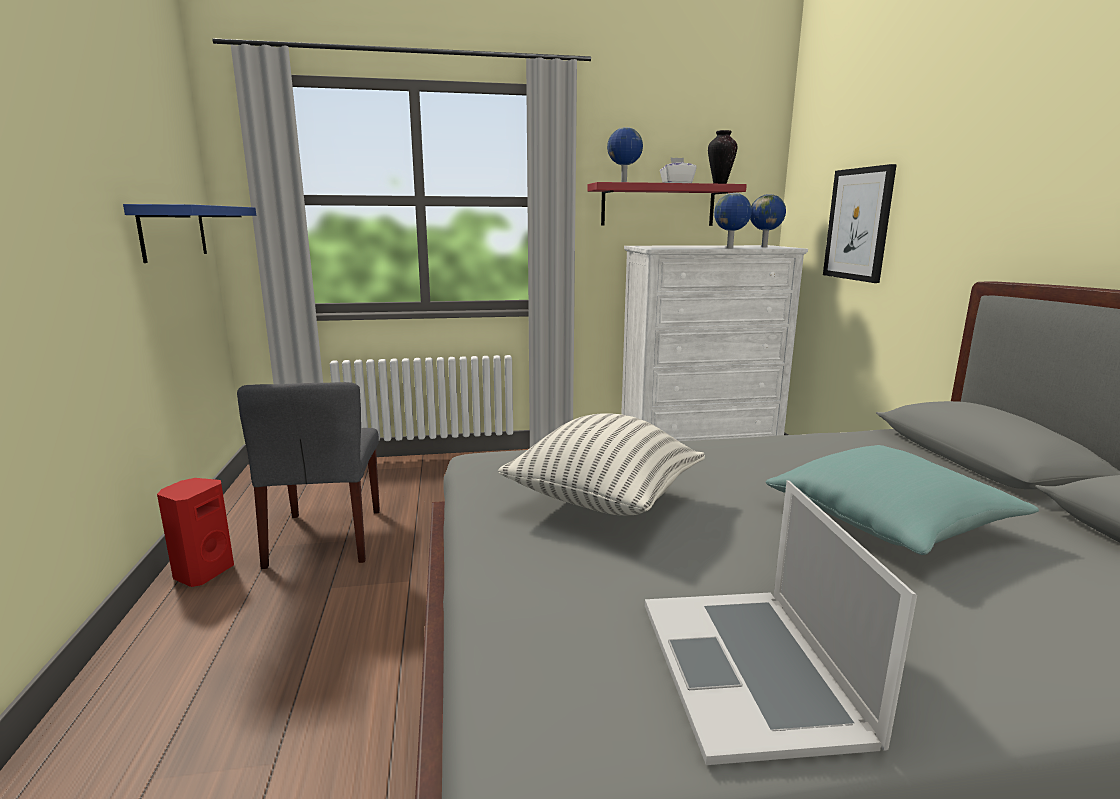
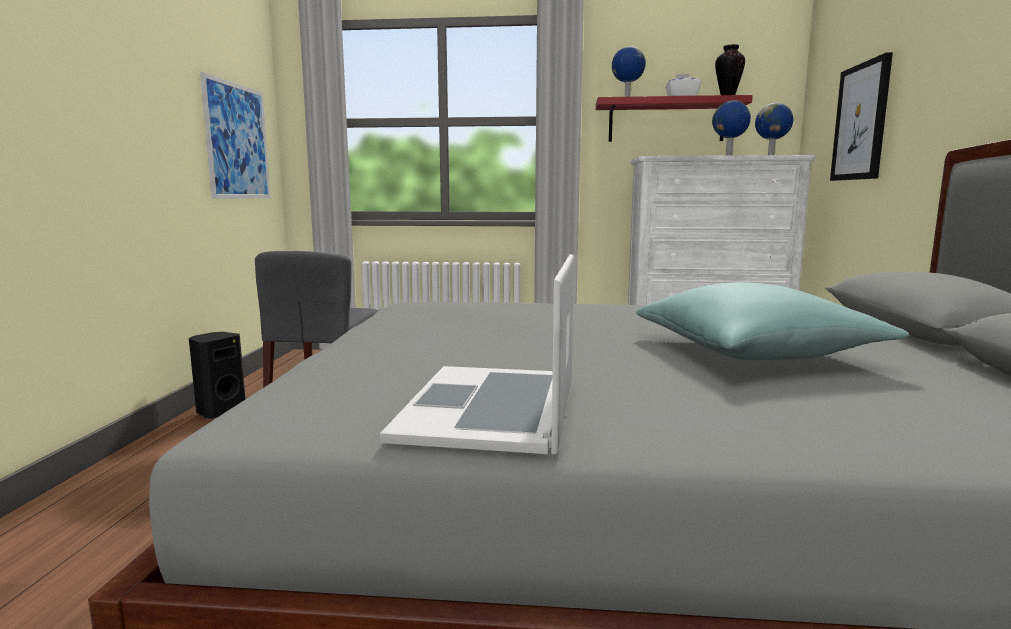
camera: 15 degrees right, 5 degrees down
blue shelf [123,204,256,263] -> picture [200,72,270,199]
red speaker [157,478,234,587] -> black speaker [189,332,245,419]
pillow [498,413,705,516] -> none

